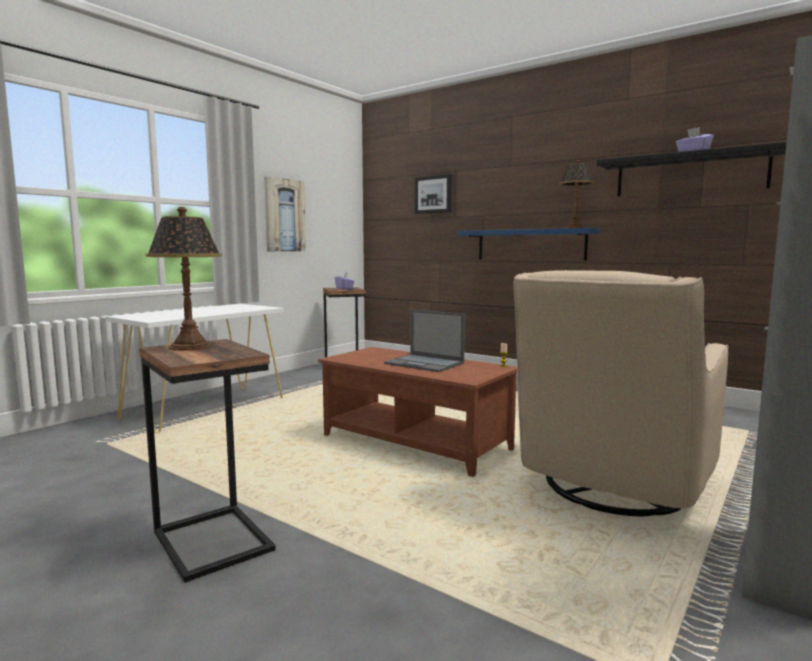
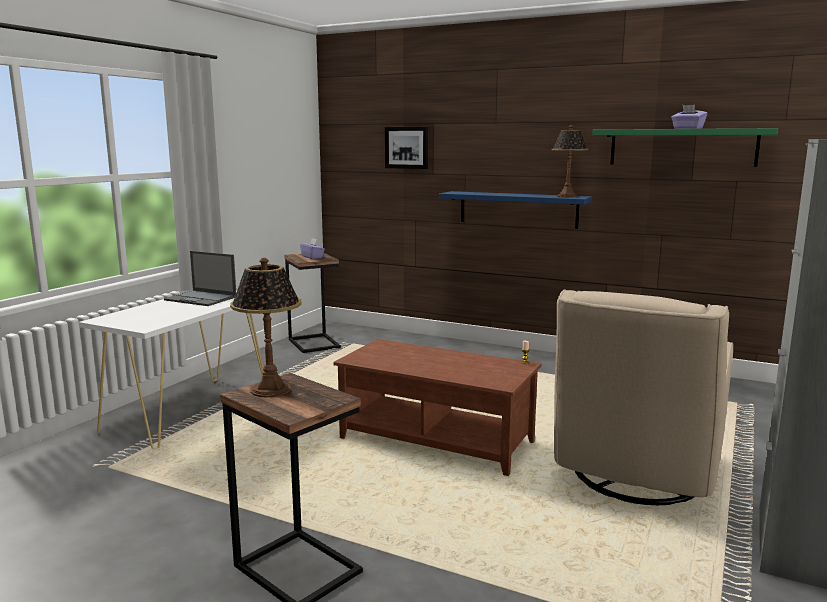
camera: 10 degrees left, 5 degrees up
picture [264,176,306,252] -> none
laptop [384,310,465,372] -> laptop moved to [164,251,236,306]
black shelf [597,142,787,197] -> green shelf [592,128,778,167]

